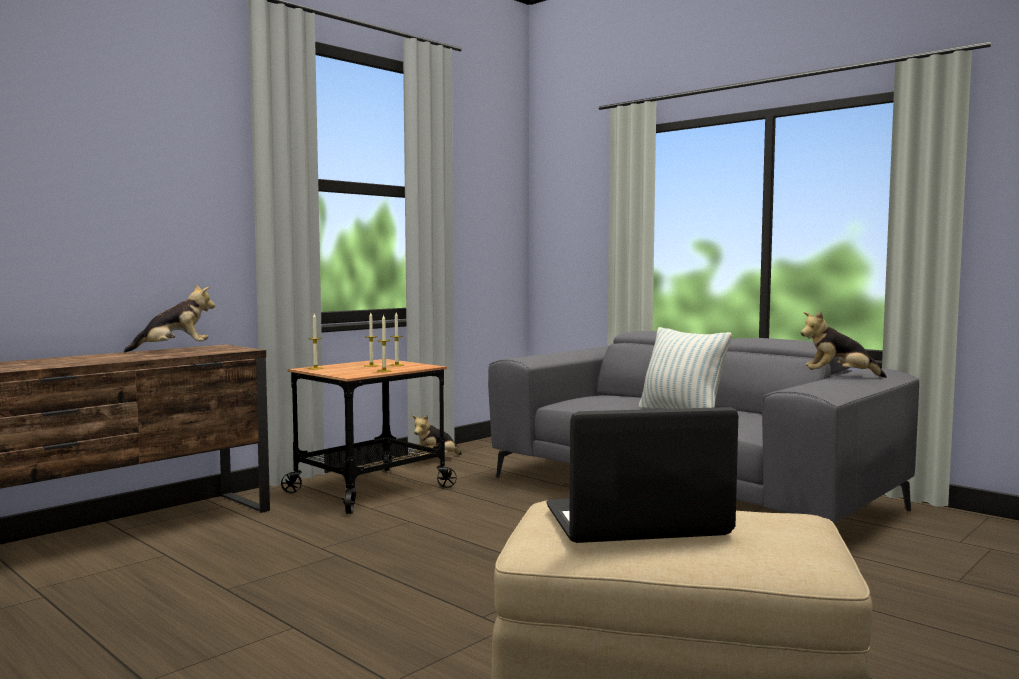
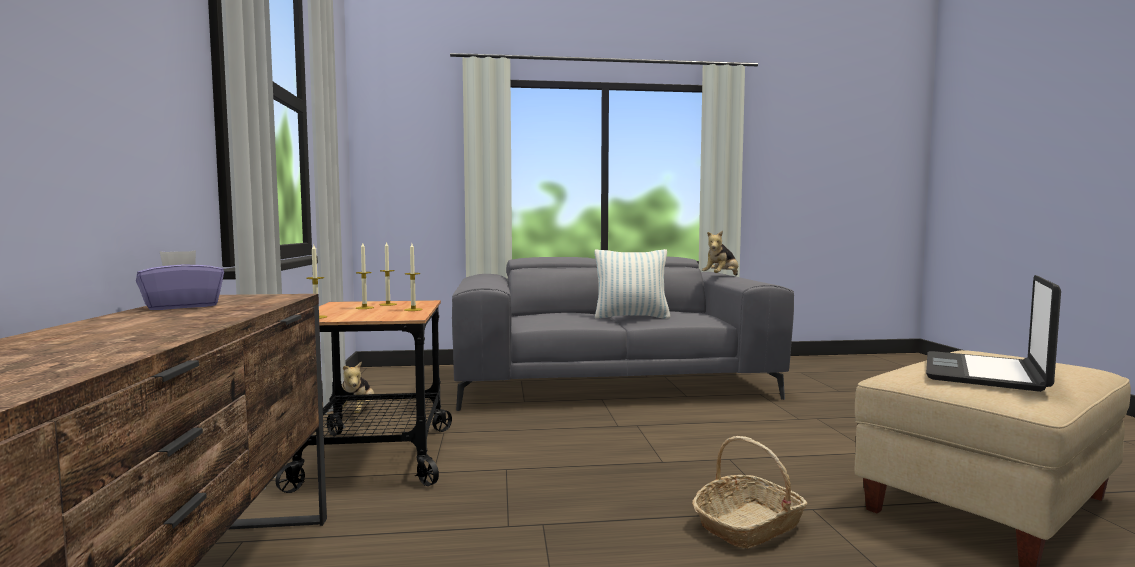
camera: 50 degrees left, 0 degrees up
plush toy [124,284,215,353] -> purple tissue box [136,250,224,310]
none -> basket [692,436,807,548]

